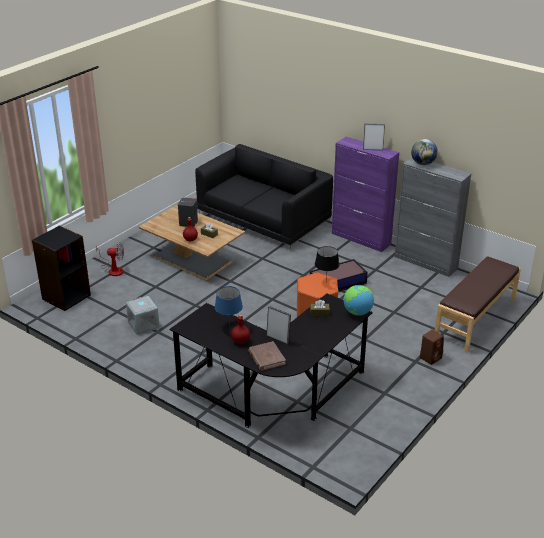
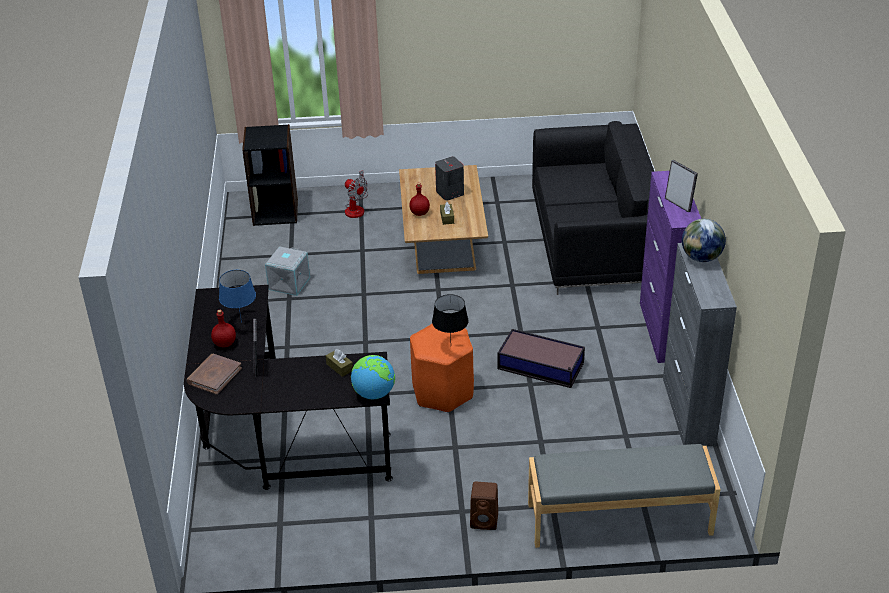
camera: 50 degrees right, 5 degrees up
brown bench [435,256,521,353] -> grey bench [528,444,721,548]

